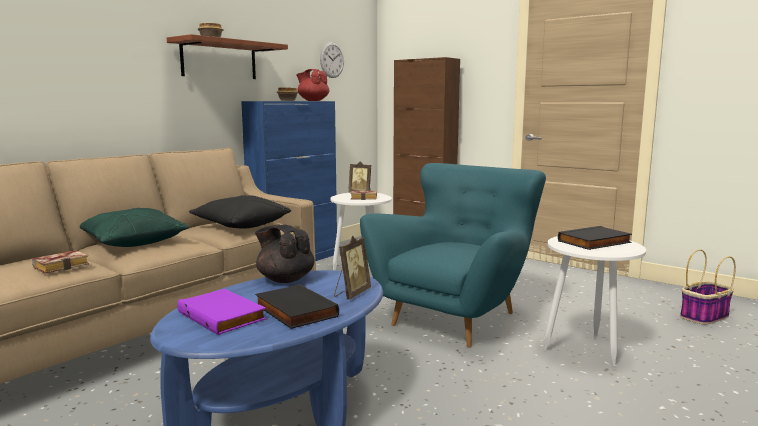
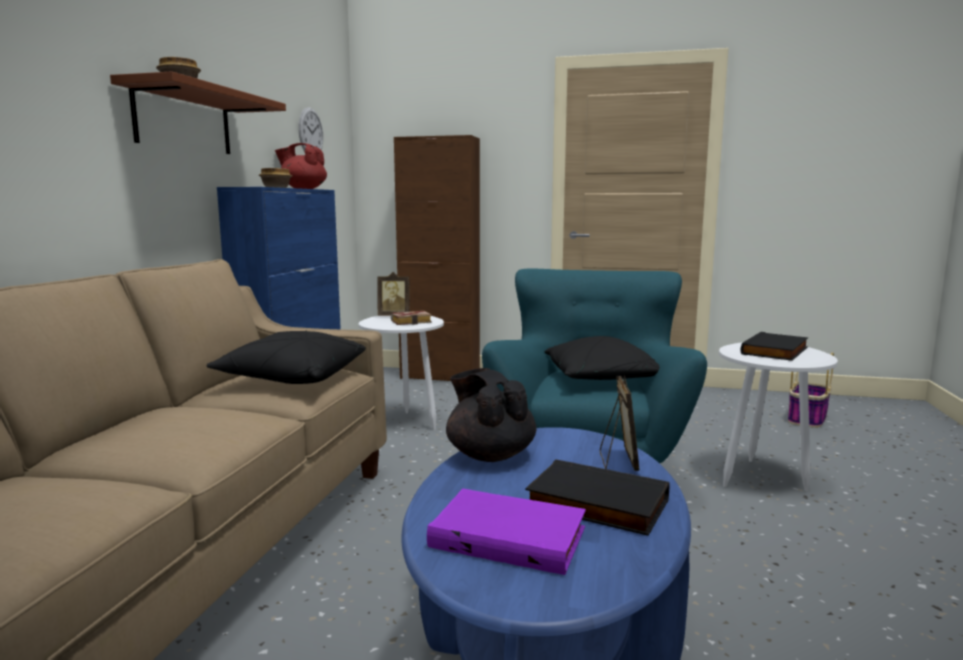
camera: 25 degrees left, 0 degrees up
book [32,250,89,274] -> none
green pillow [80,208,189,247] -> none
black teapot [255,225,315,283] -> black teapot turned 45 degrees clockwise [446,368,537,462]
none -> black pillow [545,336,660,380]

